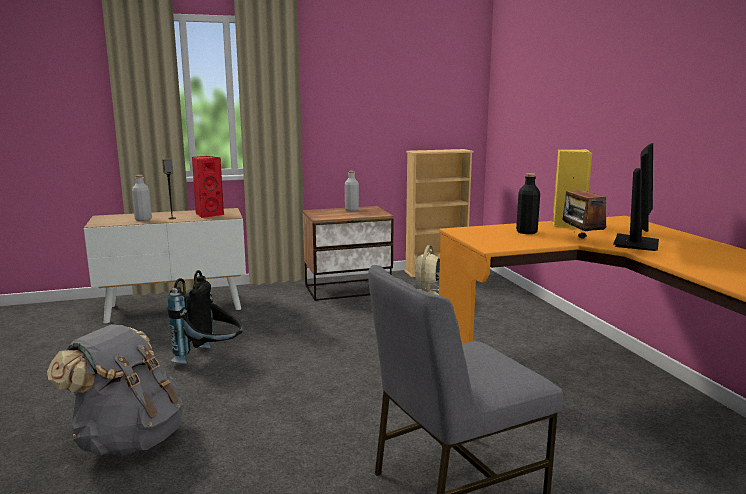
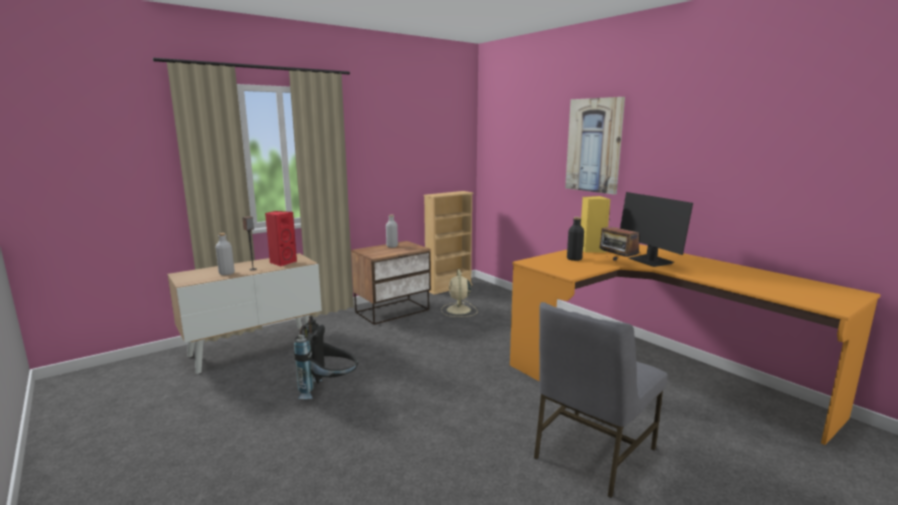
camera: 20 degrees left, 0 degrees up
grey backpack [47,324,182,456] -> none
monitor [613,143,659,251] -> monitor turned 150 degrees clockwise [620,192,693,267]
none -> picture [565,97,625,194]

